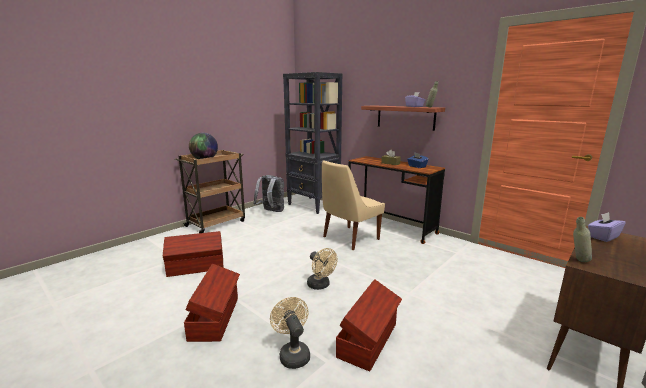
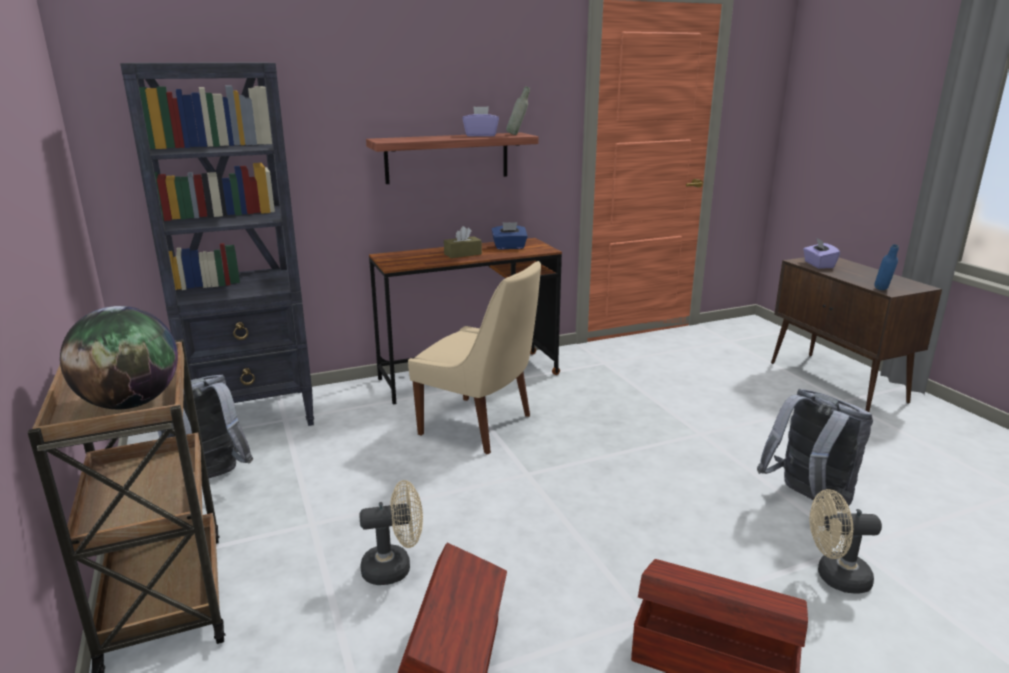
camera: 65 degrees left, 5 degrees up
beige fan [307,248,338,290] -> beige fan moved to [359,480,423,585]
beige chair [322,160,385,250] -> beige chair turned 45 degrees counterclockwise [408,261,541,454]
brown storage box [336,279,402,371] -> grey backpack [757,389,873,511]
grey bottle [573,217,592,262] -> blue bottle [874,244,899,290]

